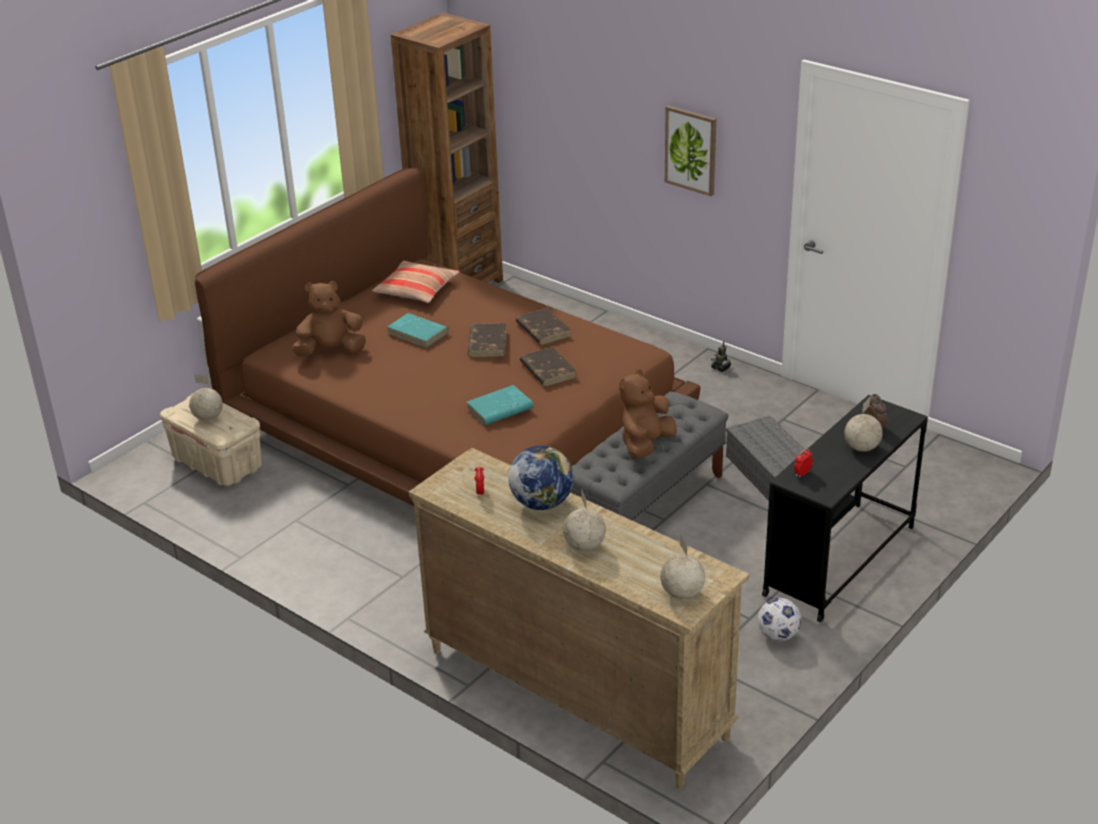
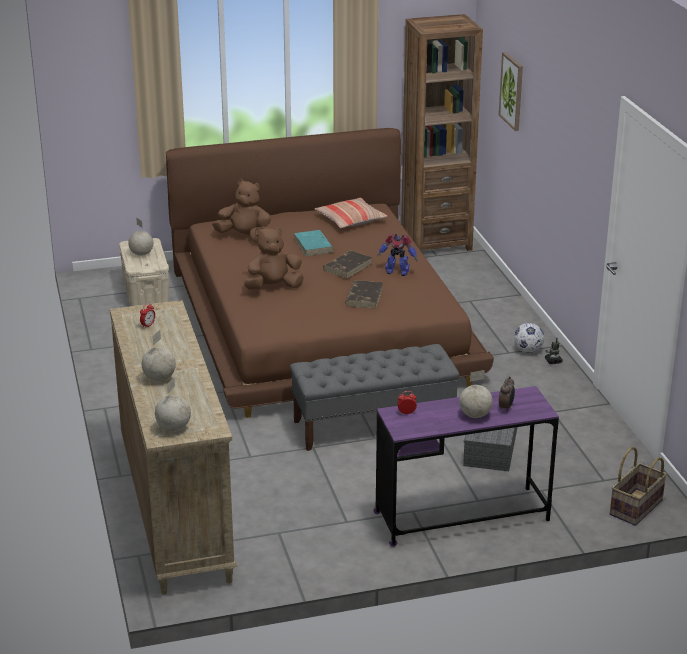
camera: 35 degrees right, 5 degrees down
turquoise book [467,385,533,425] -> none
globe [508,446,574,510] -> none
brown book [516,308,571,345] -> toy robot [377,234,418,276]
brown plush toy [620,369,677,459] -> brown plush toy moved to [244,227,304,290]
picture [665,105,716,196] -> picture moved to [499,52,523,131]
football [758,598,801,641] -> football moved to [514,323,544,353]
black desk [762,395,928,622] -> purple desk [373,386,559,547]
none -> basket [610,447,667,526]

